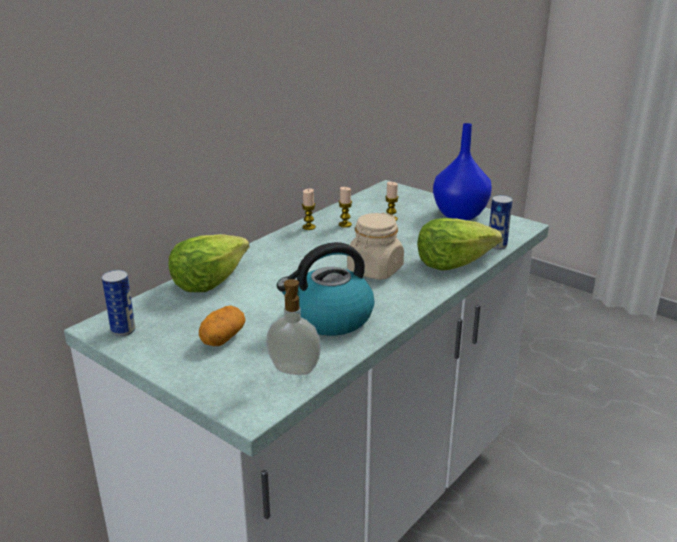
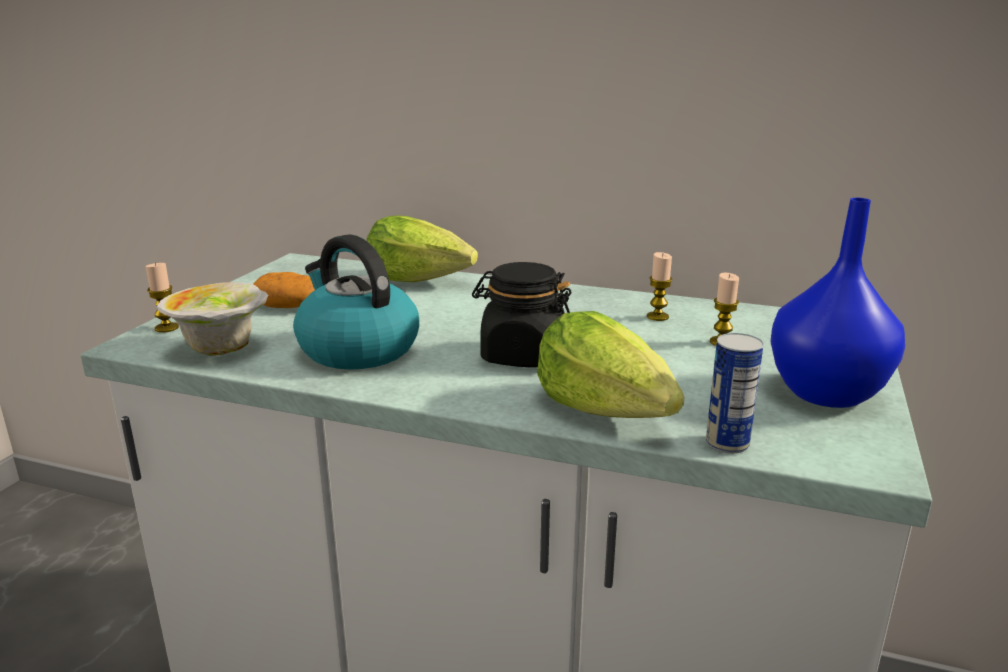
camera: 70 degrees right, 5 degrees down
can [102,270,135,337] -> none
soap dispenser [266,279,321,375] -> bowl [157,282,268,356]
candle [302,189,316,230] -> candle moved to [146,263,179,333]
beige jar [347,213,404,280] -> black jar [472,262,571,367]

